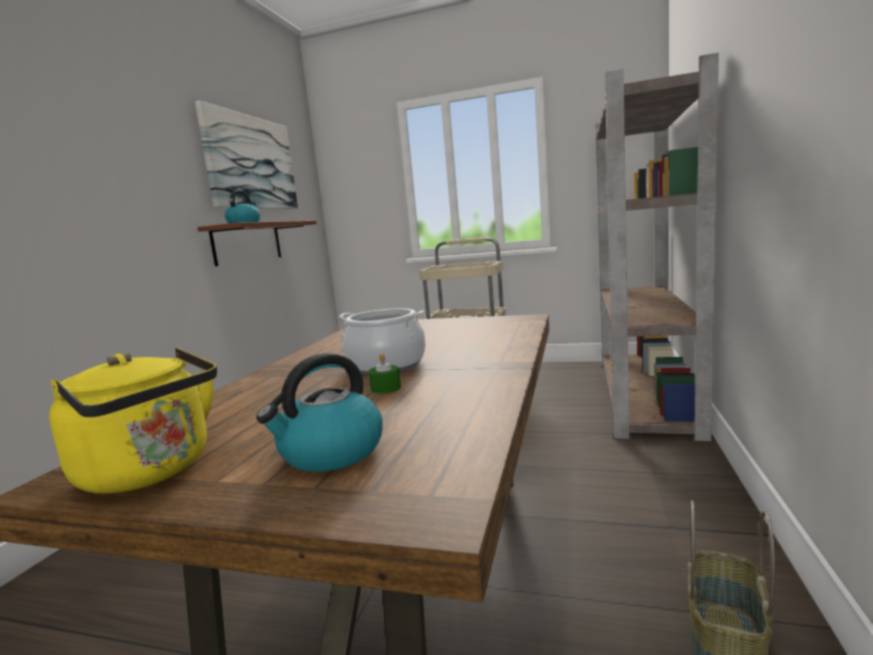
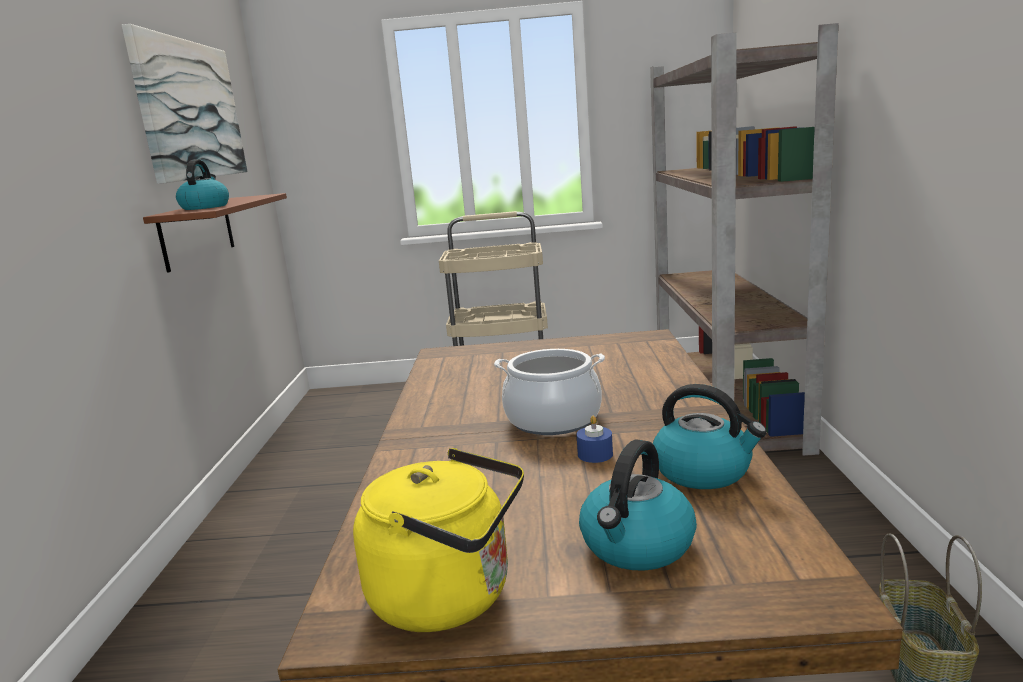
camera: 15 degrees left, 5 degrees up
green candle [368,353,401,394] -> blue candle [576,416,613,463]
none -> kettle [653,384,767,489]

